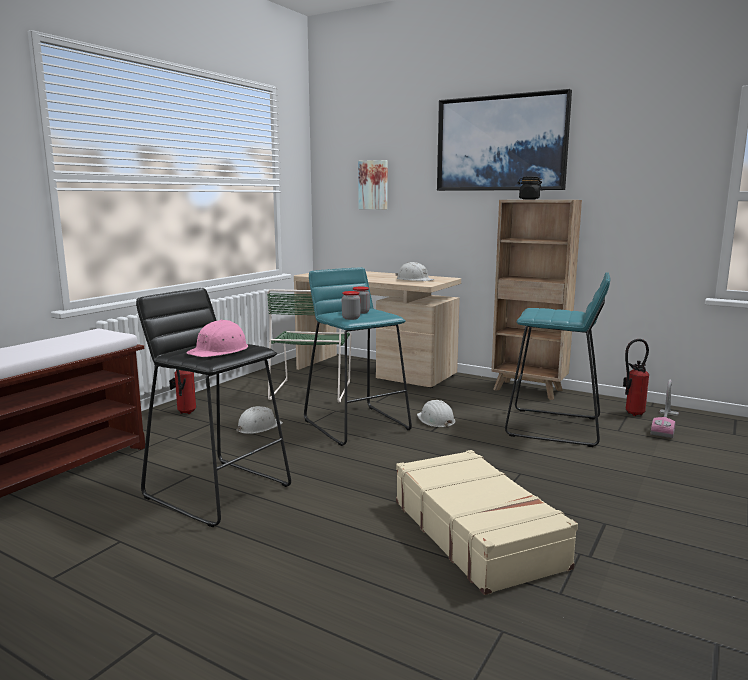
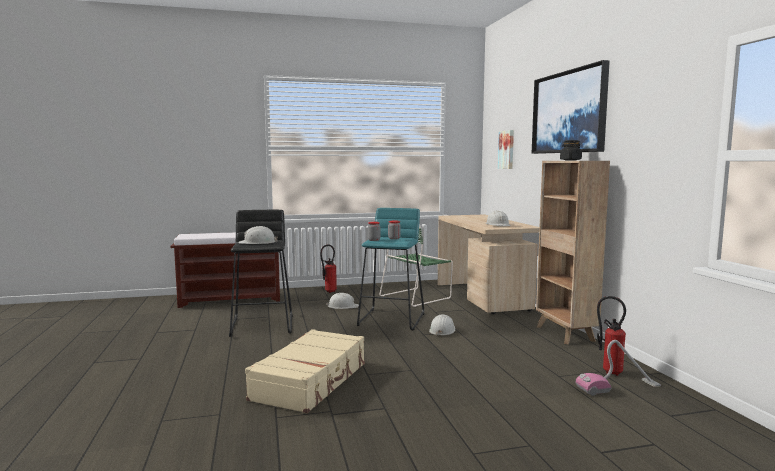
camera: 45 degrees right, 5 degrees down
pink hard hat [186,320,248,357] -> white hard hat [239,226,278,244]
turquoise stool [505,272,610,447] -> none

